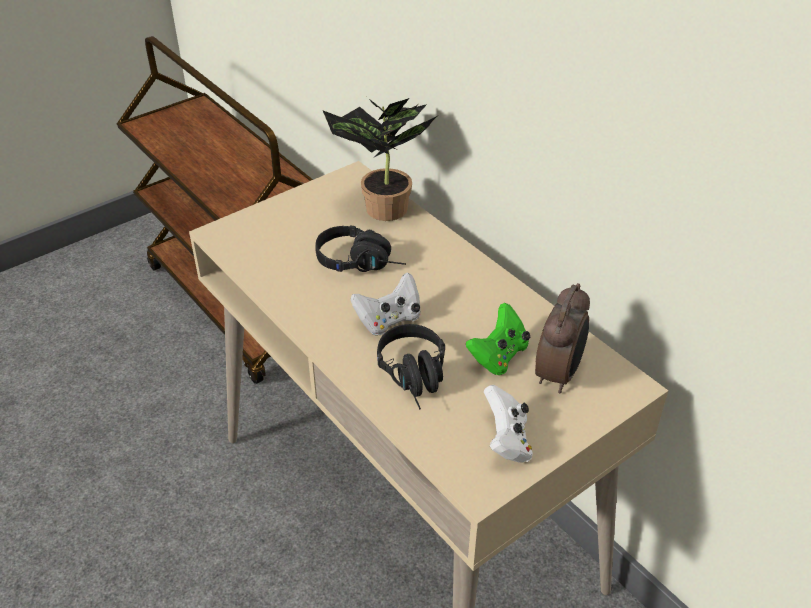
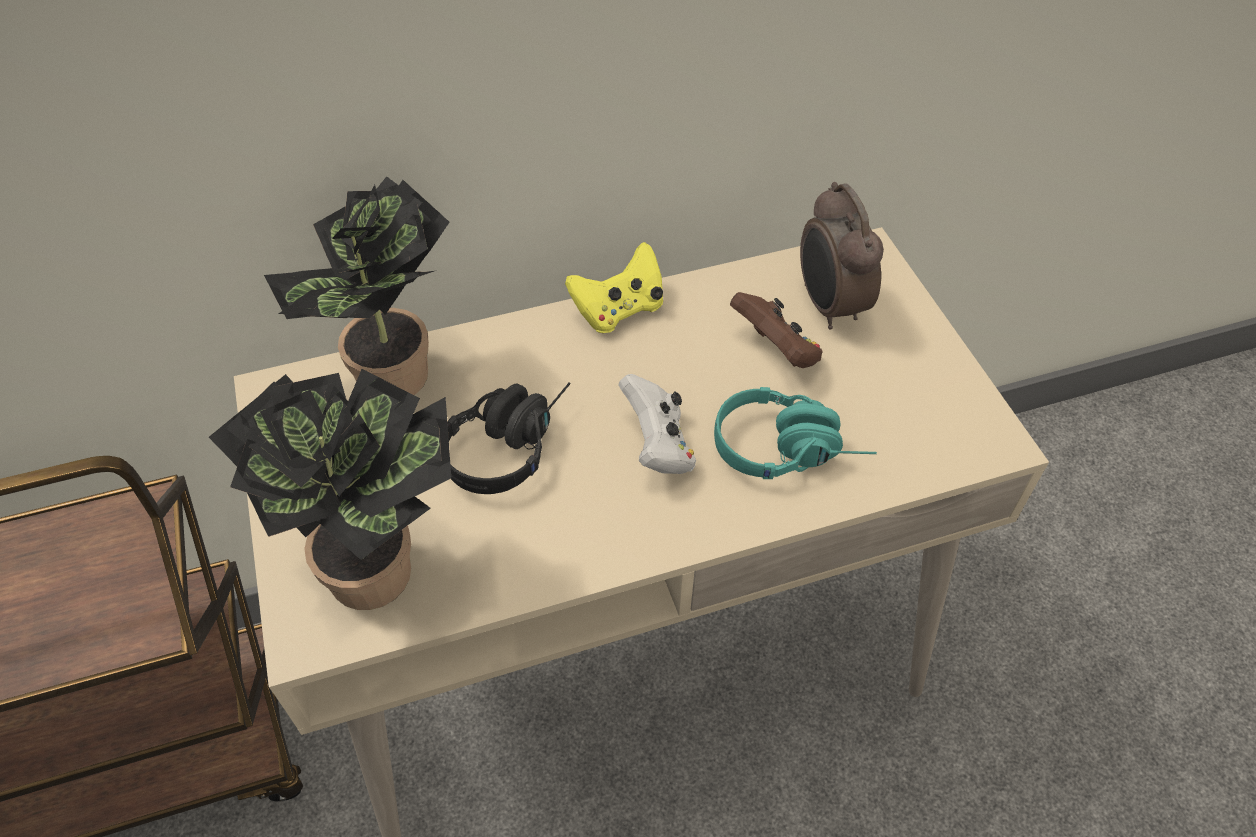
camera: 70 degrees left, 10 degrees up
black headphones [377,324,445,409] -> turquoise headphones [714,387,877,479]
green game controller [466,303,530,375] -> brown game controller [730,292,823,368]
white game controller [484,385,533,462] -> none
alarm clock [535,283,590,393] -> alarm clock turned 150 degrees counterclockwise [800,182,884,330]
none -> potted plant [209,369,451,610]
none -> yellow game controller [565,242,663,333]

